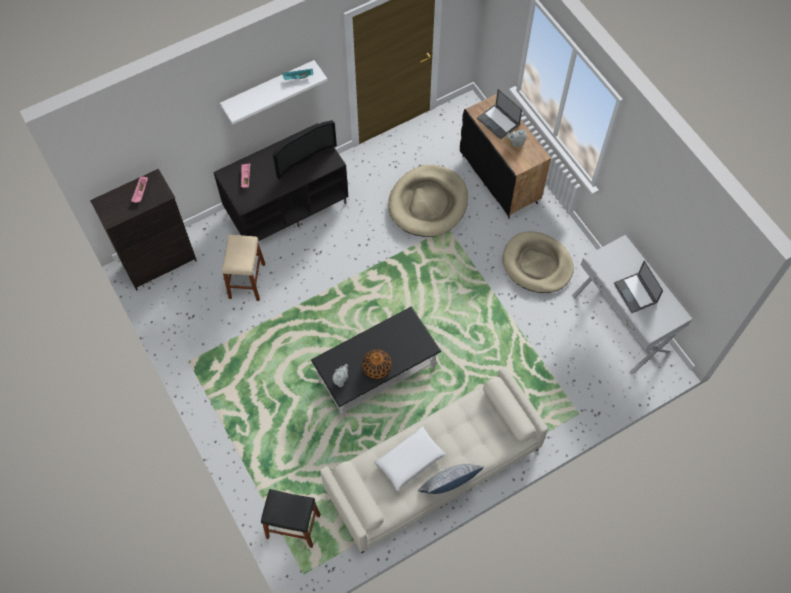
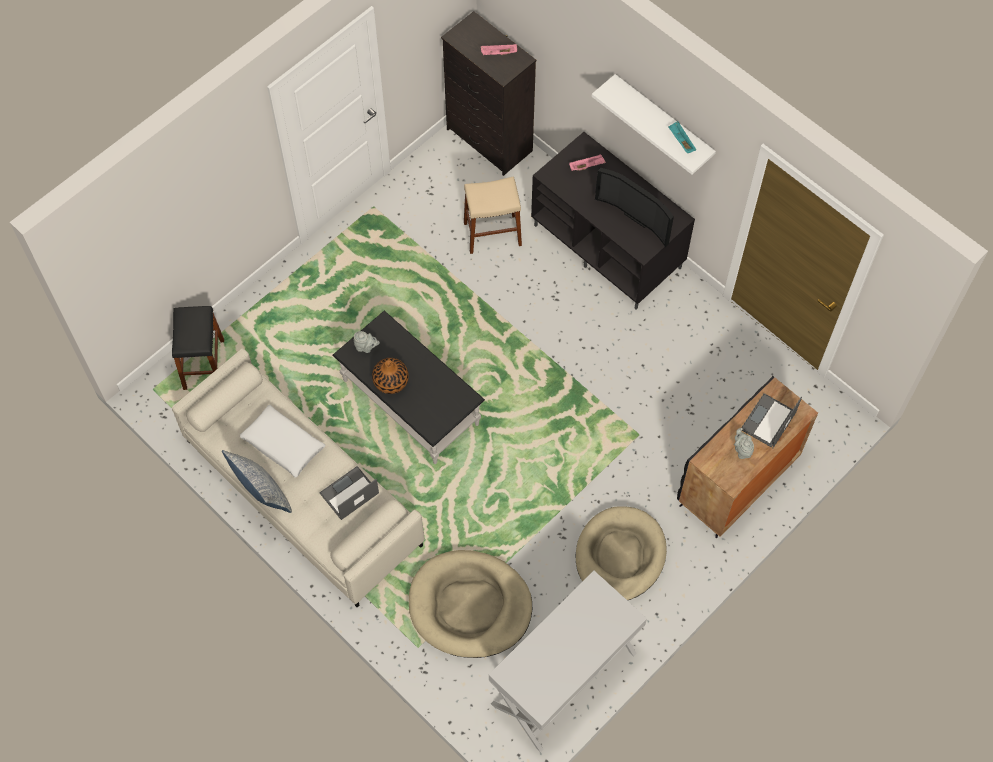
camera: 75 degrees right, 0 degrees up
beige dog bed [388,165,468,237] -> beige dog bed moved to [409,550,532,658]
laptop [614,260,663,313] -> laptop moved to [319,466,379,520]

